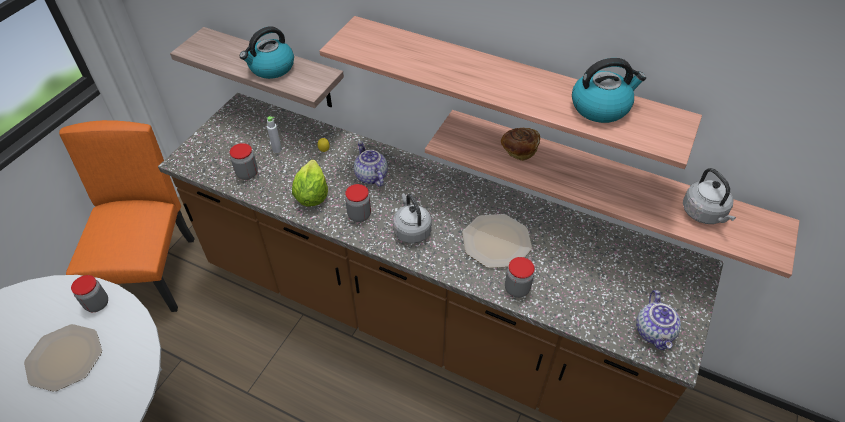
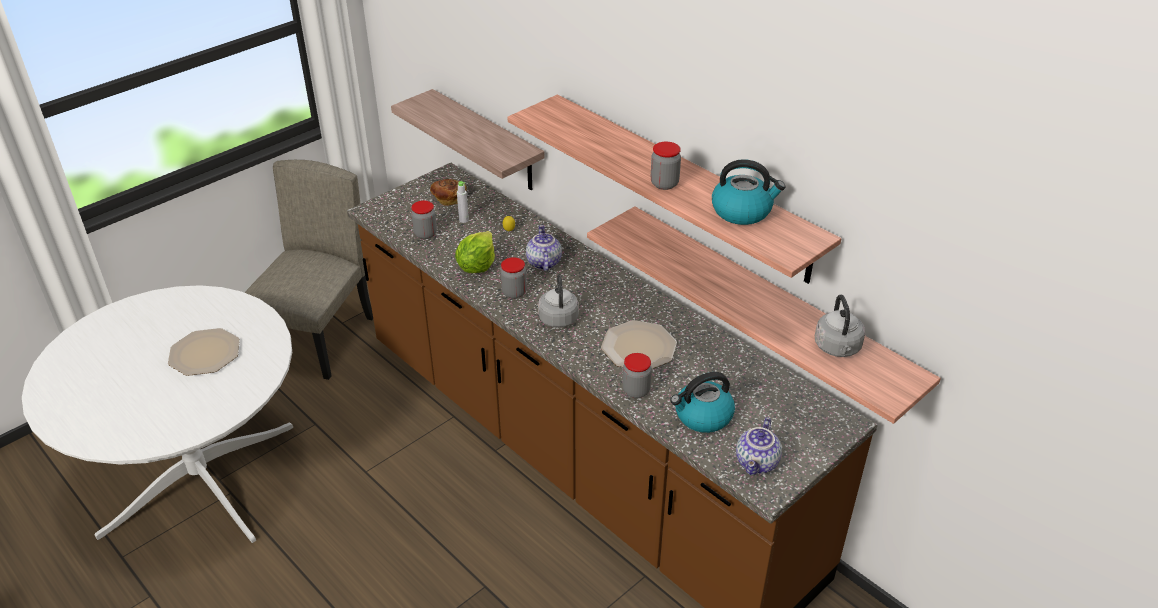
camera: 20 degrees right, 10 degrees down
orange chair [59,120,195,312] -> beige chair [244,160,373,380]
jar [71,275,108,312] -> jar moved to [651,142,681,190]
kettle [240,26,294,79] -> kettle moved to [670,372,735,433]
bread [501,128,540,161] -> bread moved to [430,179,467,206]

